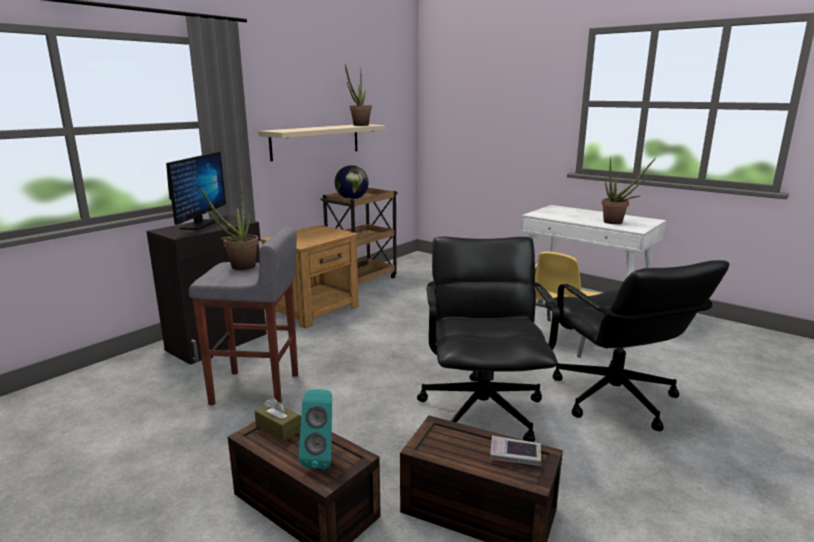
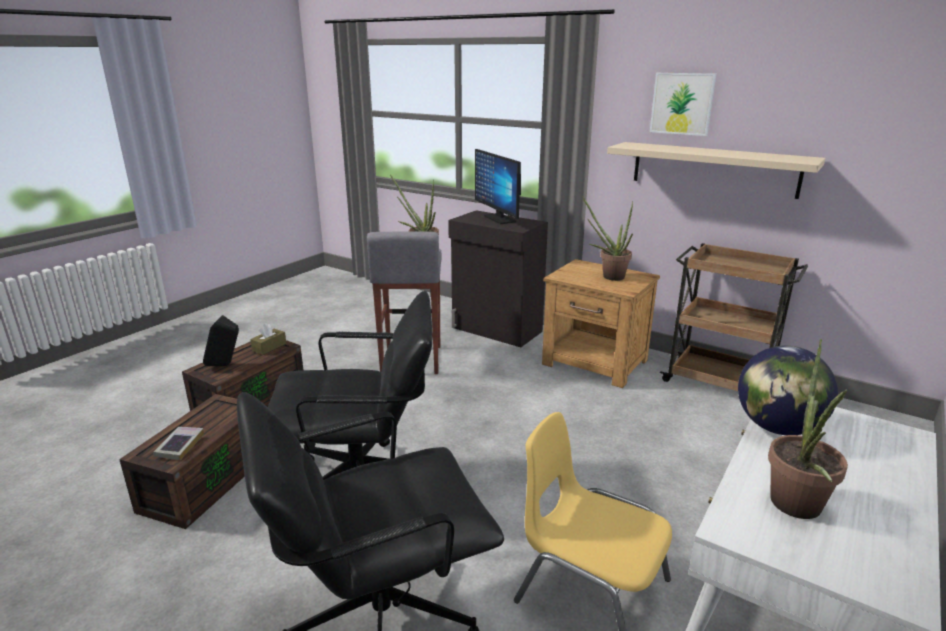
camera: 85 degrees right, 5 degrees up
monitor [166,152,226,230] -> monitor turned 60 degrees clockwise [475,149,521,224]
turquoise speaker [299,389,332,469] -> black speaker [203,315,239,366]
globe [335,165,368,199] -> globe moved to [738,346,838,435]
potted plant [345,64,372,126] -> potted plant moved to [583,197,633,281]
none -> picture [650,73,716,136]

